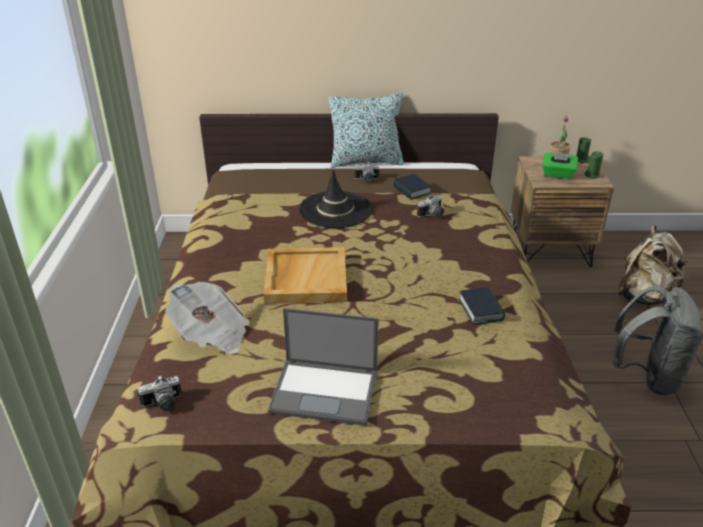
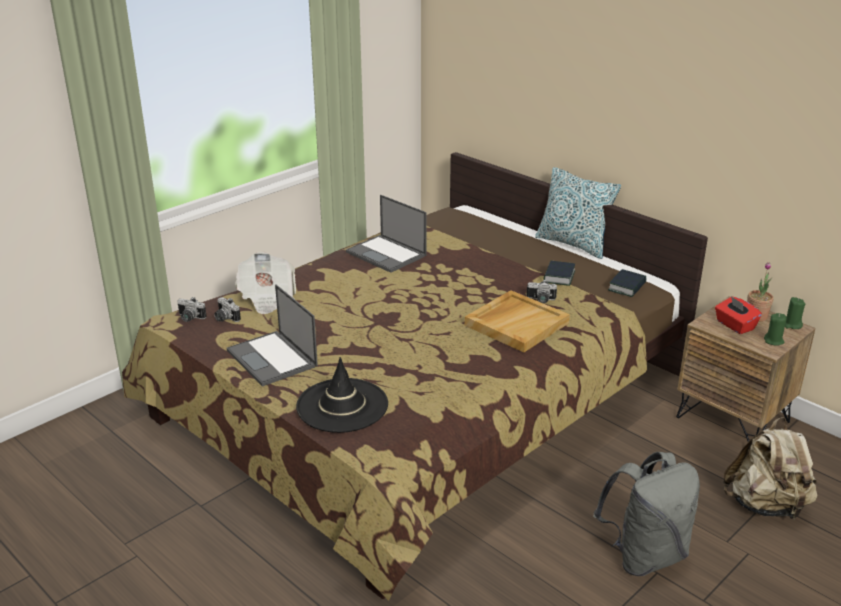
camera: 45 degrees right, 5 degrees down
beige tray [264,247,347,304] -> beige tray moved to [465,290,570,352]
black hat [299,169,372,228] -> black hat moved to [296,357,388,433]
camera [353,161,379,182] -> camera moved to [214,297,241,322]
book [459,287,505,325] -> book moved to [608,269,646,297]
green tissue box [543,152,578,179] -> red tissue box [715,296,762,334]
none -> laptop [346,195,427,273]

